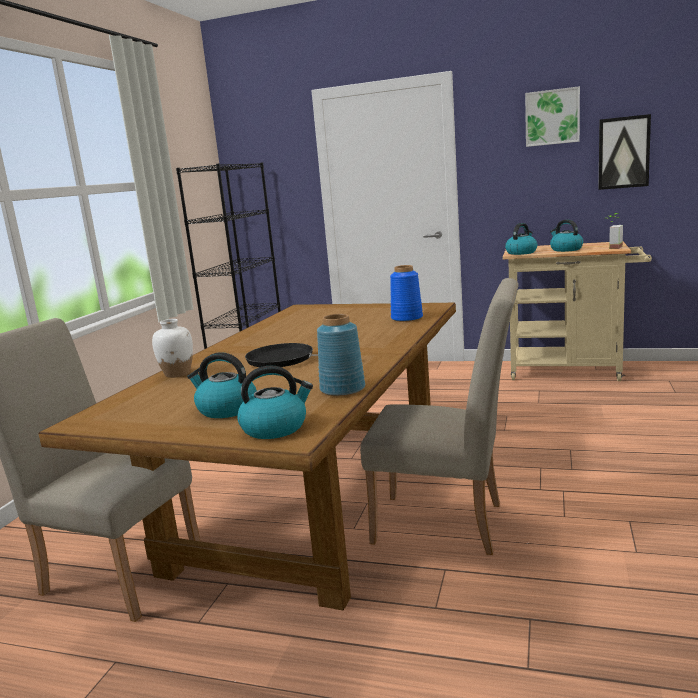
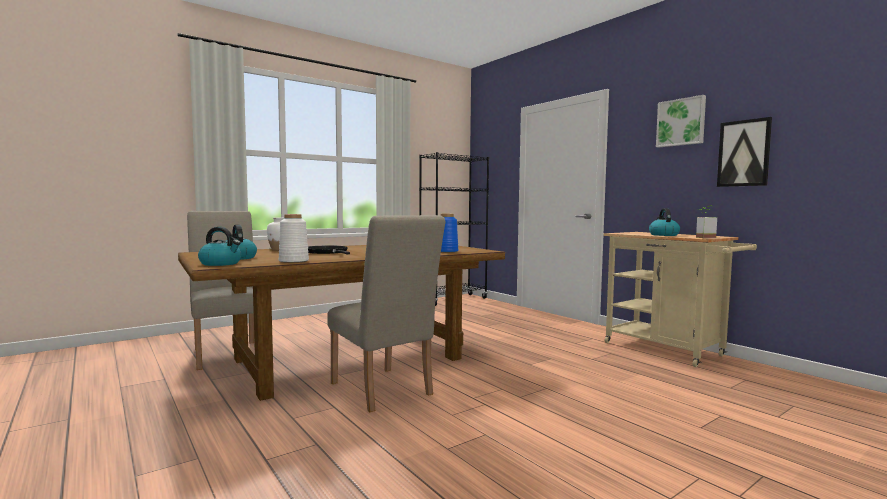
camera: 35 degrees right, 10 degrees down
blue vase [317,314,365,396] -> white vase [279,214,309,263]
kettle [505,223,537,255] -> none

